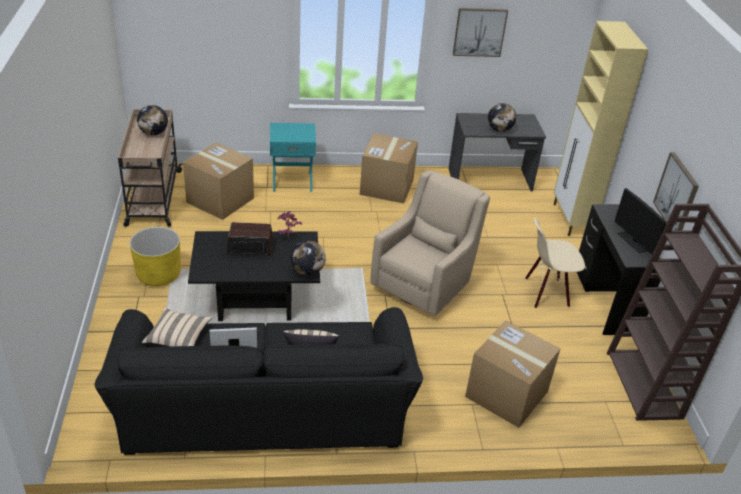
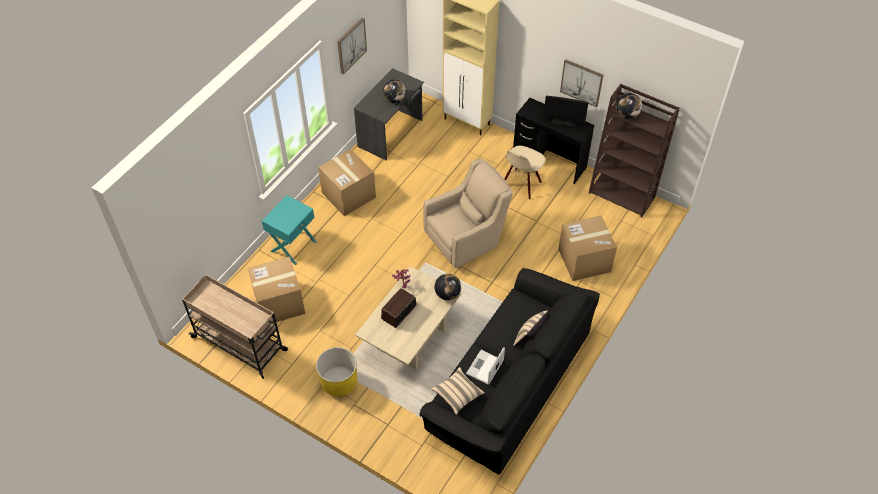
camera: 50 degrees left, 15 degrees up
globe [137,105,168,135] -> globe moved to [616,93,642,119]
black coffee table [188,231,320,321] -> beige coffee table [355,266,462,370]
beige armchair [370,170,490,316] -> beige armchair turned 75 degrees clockwise [423,158,513,268]

